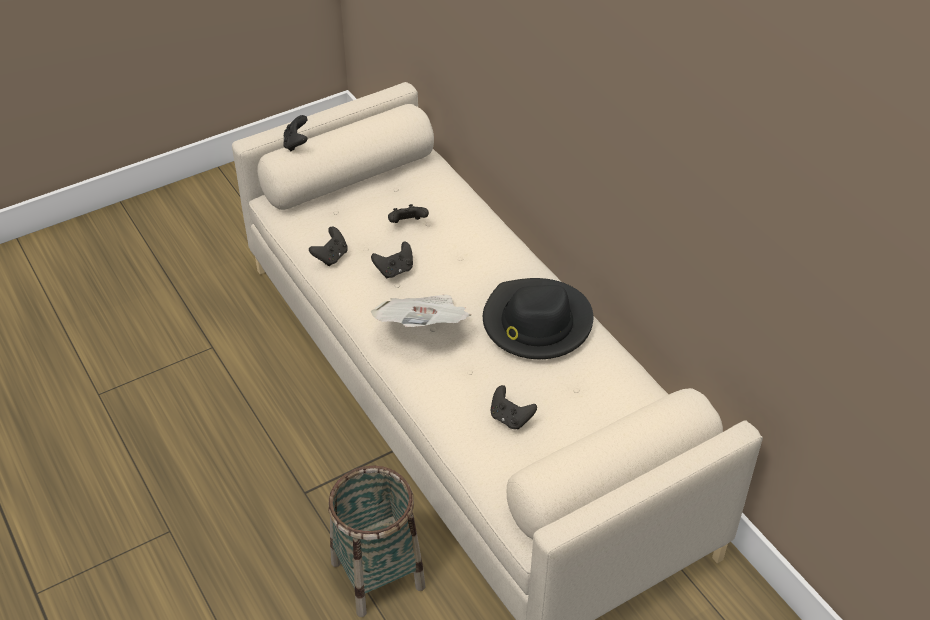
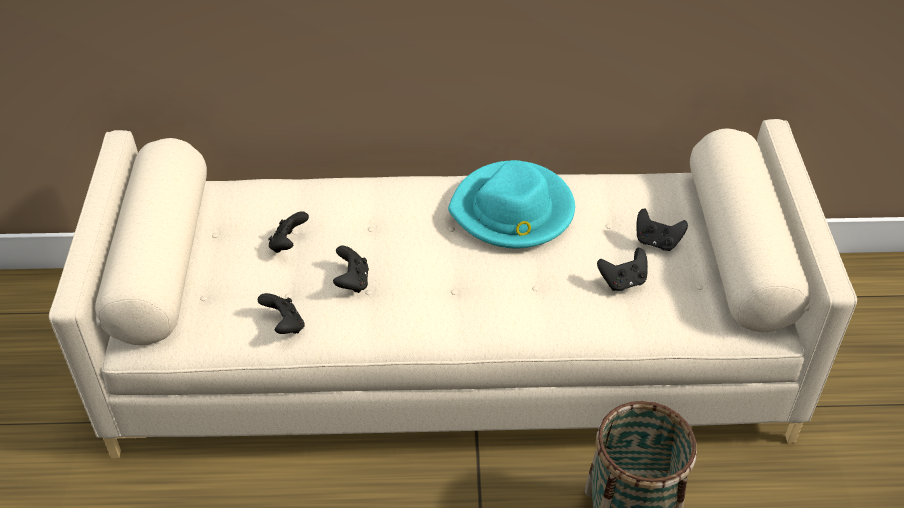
camera: 60 degrees left, 0 degrees up
black game controller [283,115,308,151] -> black game controller moved to [637,208,688,251]
newspaper [371,294,471,327] -> none
black hat [483,278,594,359] -> turquoise hat [448,160,575,248]

